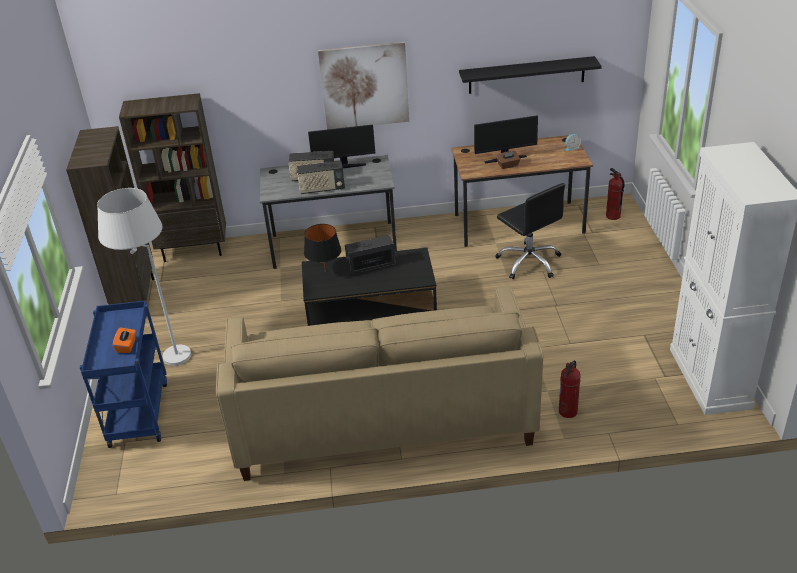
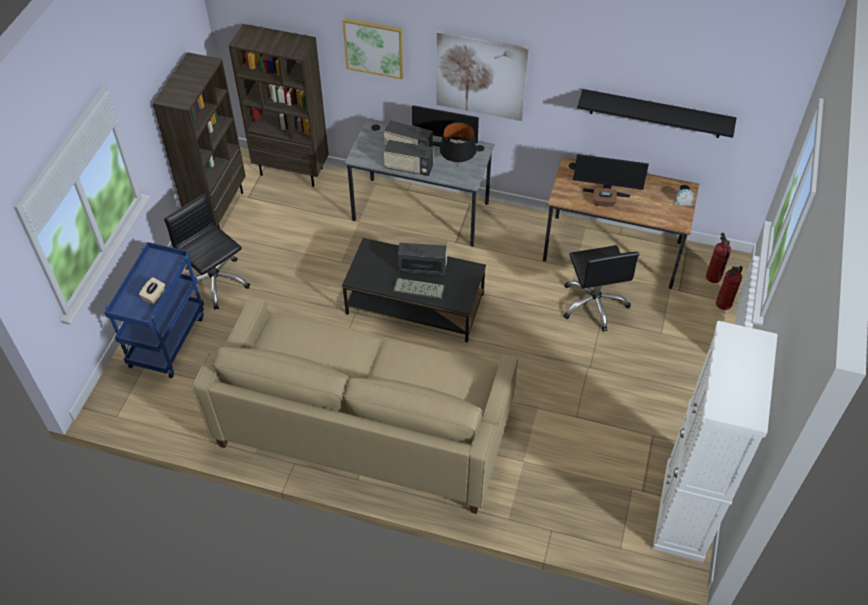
camera: 20 degrees right, 15 degrees up
white floor lamp [97,188,191,366] -> black office chair [164,193,250,310]
orange tissue box [113,327,136,353] -> beige tissue box [139,277,165,304]
black table lamp [304,224,341,272] -> black table lamp moved to [440,122,477,162]
fire extinguisher [559,360,581,418] -> fire extinguisher moved to [716,266,742,310]
none -> picture [342,18,404,79]
none -> keyboard [393,278,445,300]

